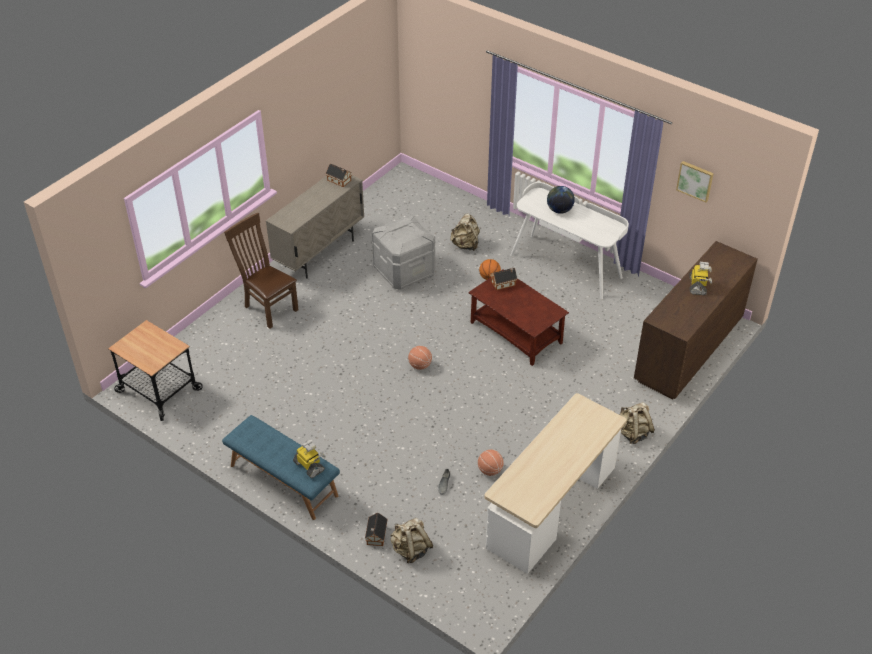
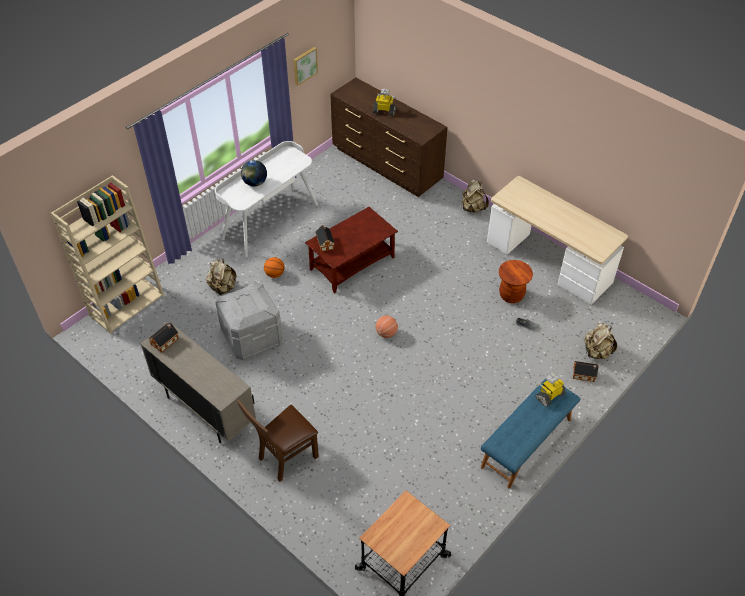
camera: 85 degrees left, 5 degrees up
basketball [478,450,504,476] -> brown stool [499,260,533,303]
none -> beige bookcase [51,175,164,334]

